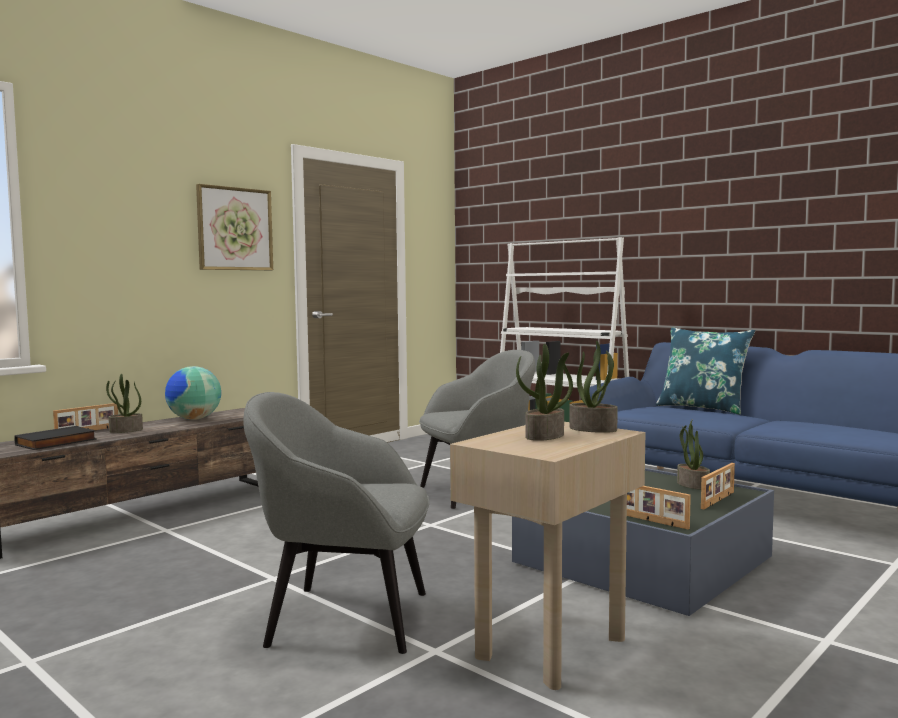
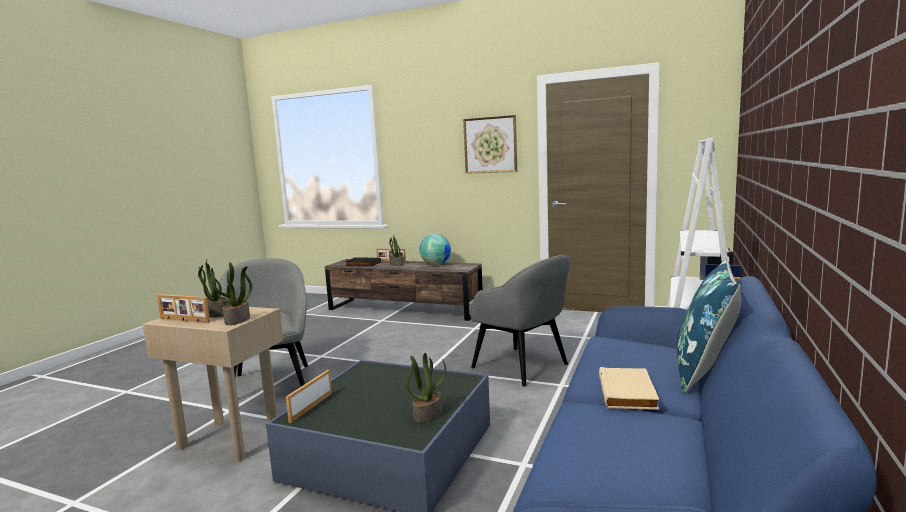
camera: 70 degrees right, 5 degrees up
picture frame [701,463,735,509] -> picture frame moved to [157,294,210,323]
none -> beige book [599,367,659,410]

